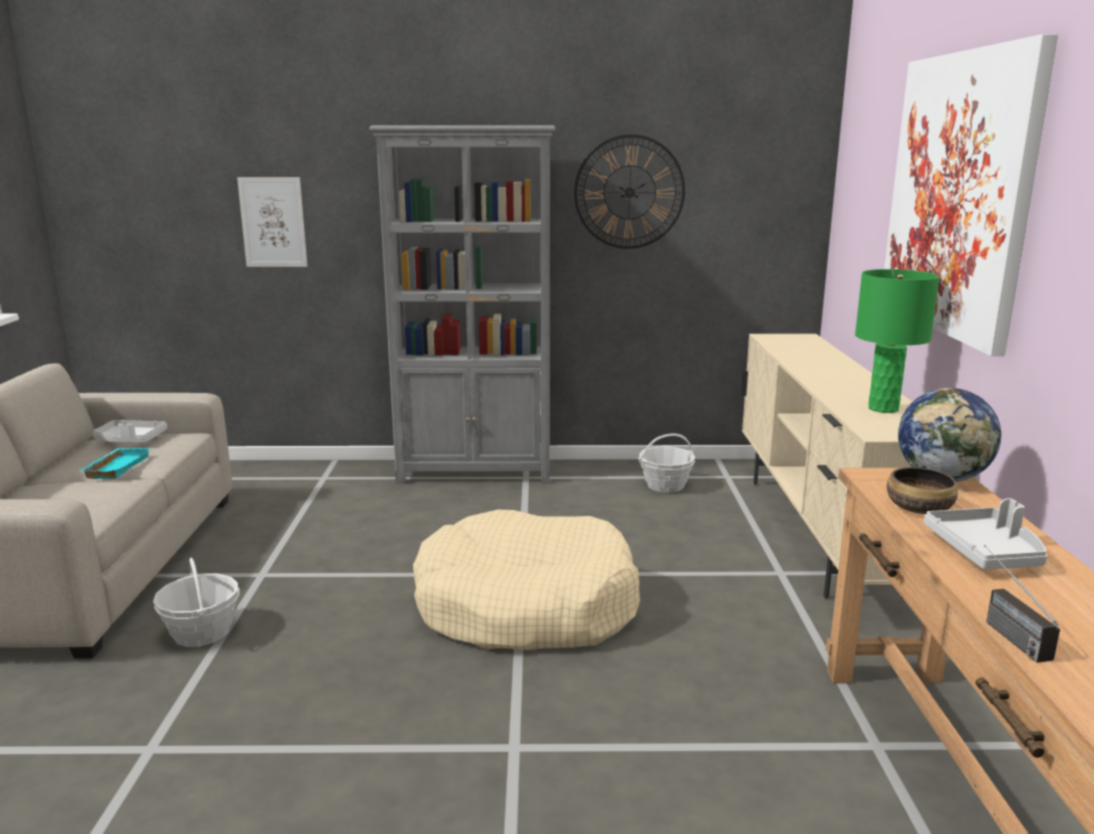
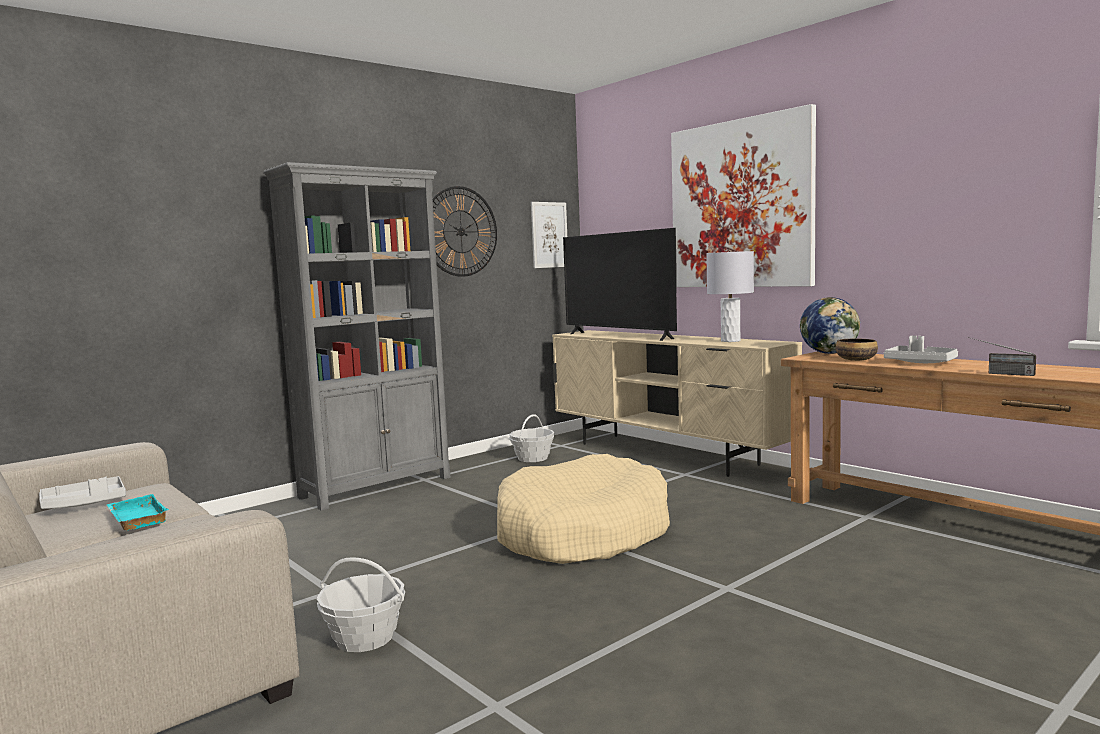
camera: 40 degrees left, 10 degrees down
picture [237,177,307,267] -> picture moved to [531,202,567,268]
green table lamp [855,269,940,413] -> grey table lamp [706,251,754,342]
none -> television [563,228,677,341]

